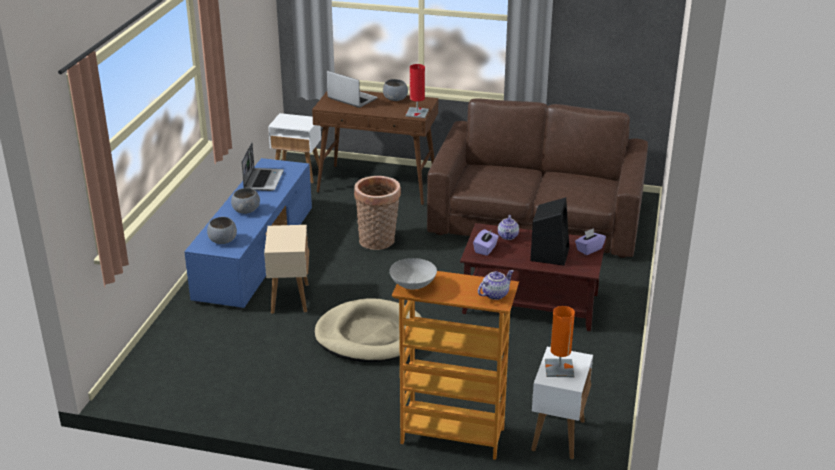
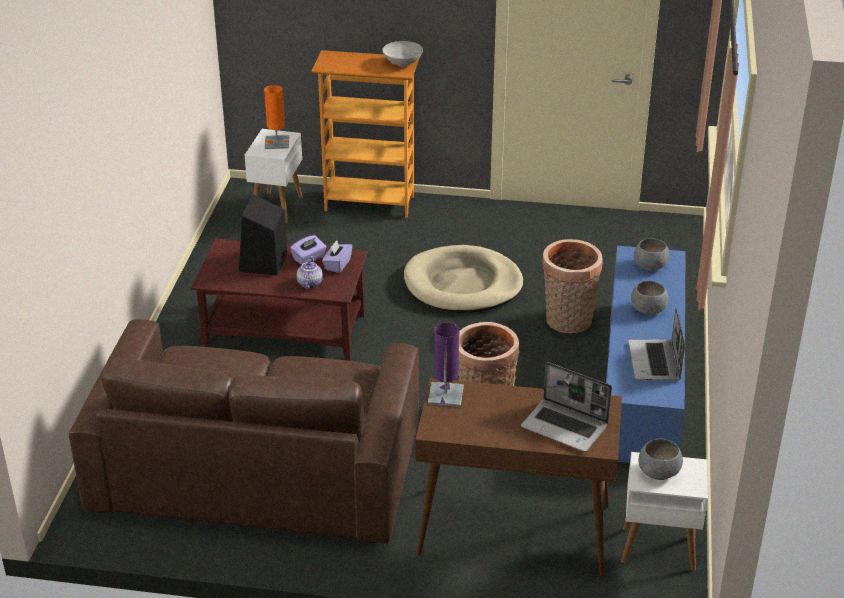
camera: 175 degrees right, 5 degrees up
beige side table [264,225,309,314] -> basket [542,239,602,334]
grey bowl [383,79,408,101] -> grey bowl moved to [639,439,683,480]
red table lamp [406,64,429,118] -> purple table lamp [428,322,464,407]
teapot [478,270,514,300] -> none
purple tissue box [575,228,606,255] -> purple tissue box moved to [290,235,326,265]

